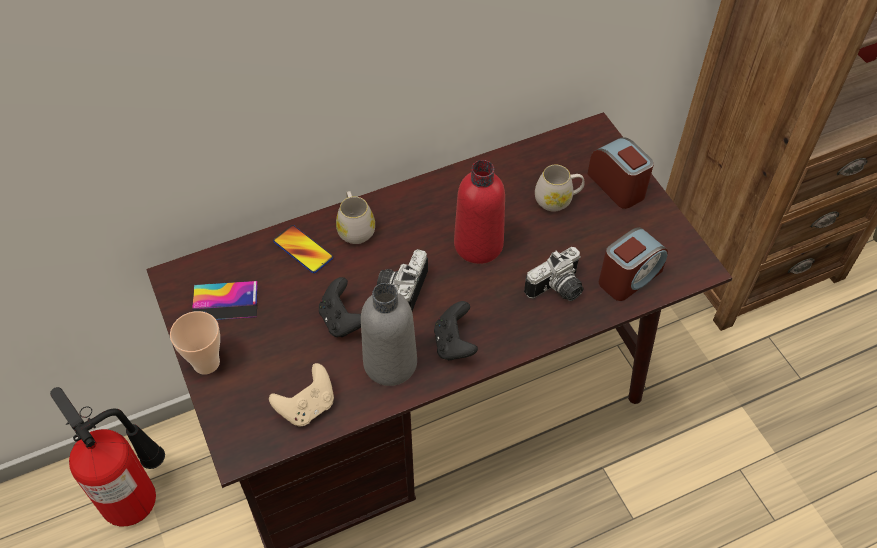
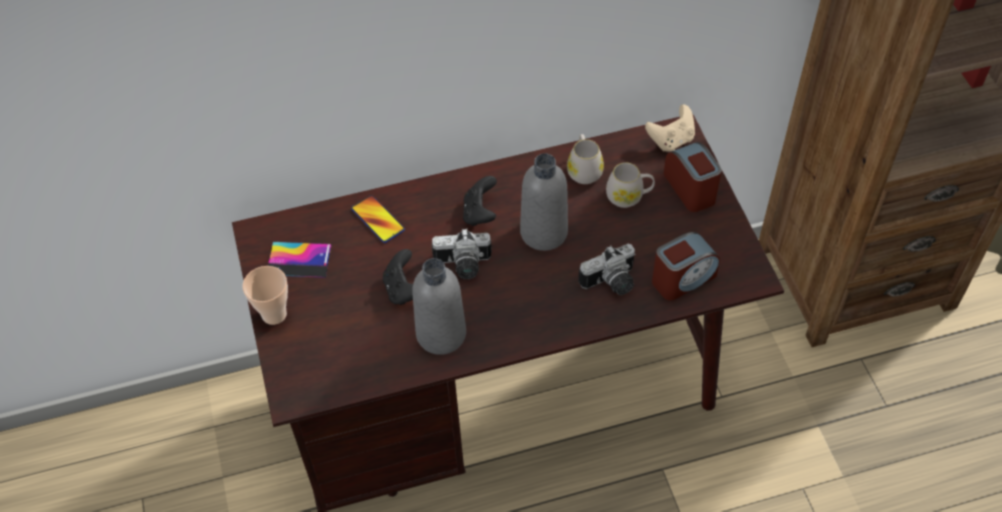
camera: 10 degrees right, 0 degrees up
fire extinguisher [50,387,165,527] -> none
beige game controller [269,363,334,426] -> beige game controller moved to [645,105,695,152]
white mug [336,191,375,244] -> white mug moved to [567,134,604,184]
camera [377,249,428,311] -> camera turned 120 degrees counterclockwise [432,229,492,279]
black game controller [434,301,478,360] -> black game controller moved to [463,176,497,226]
red bottle [454,160,505,264] -> grey bottle [520,153,568,251]

